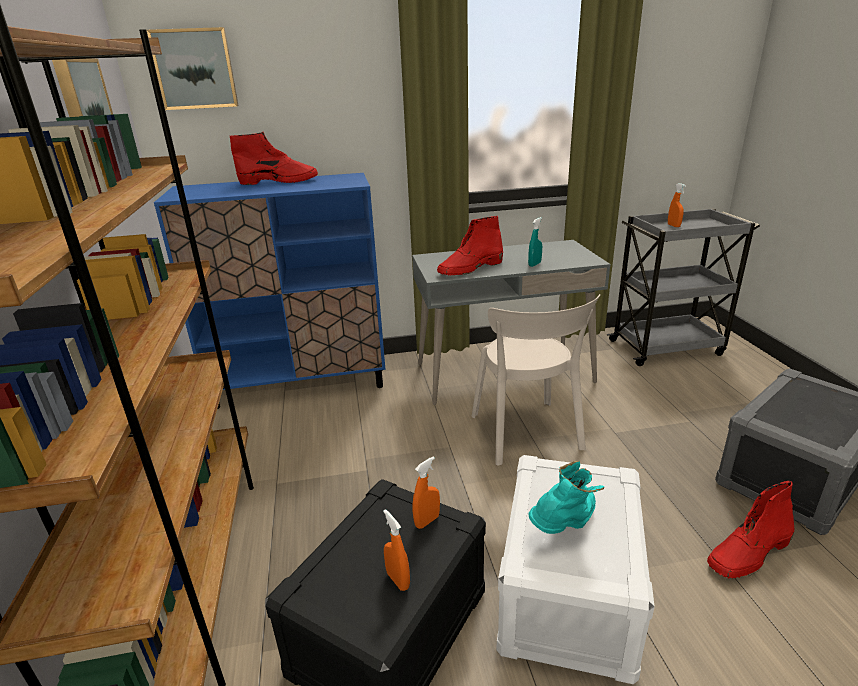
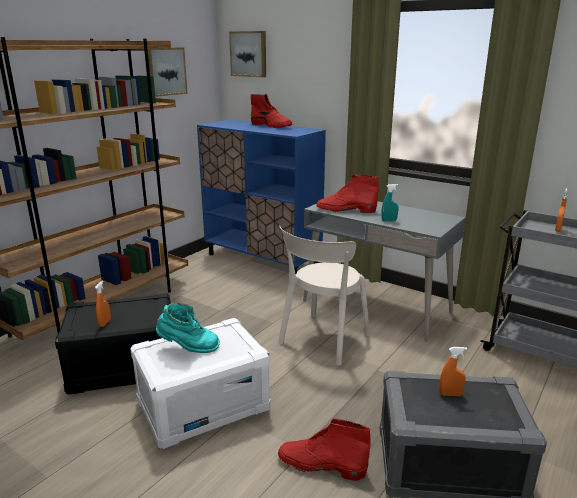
camera: 45 degrees right, 5 degrees down
orange spray bottle [412,456,440,529] -> orange spray bottle moved to [440,347,467,396]

